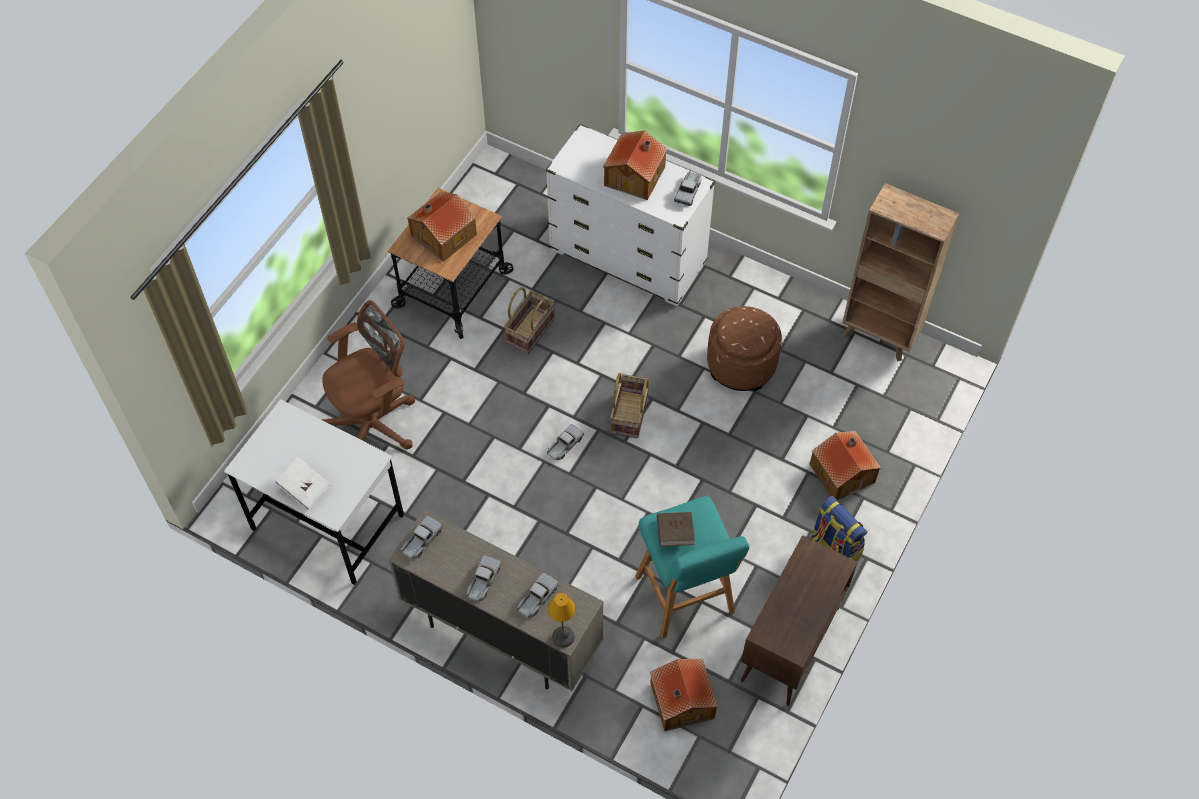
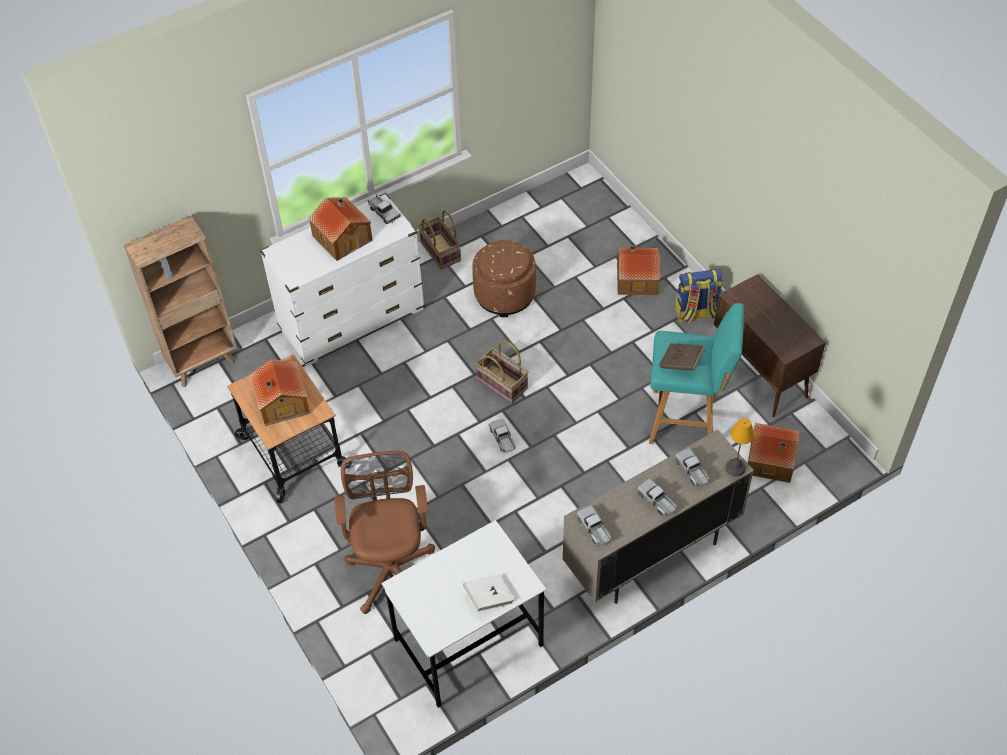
camera: 60 degrees left, 5 degrees down
basket [504,287,555,354] -> basket moved to [418,210,461,270]
brown bookcase [842,183,959,361] -> brown bookcase moved to [124,215,237,387]

